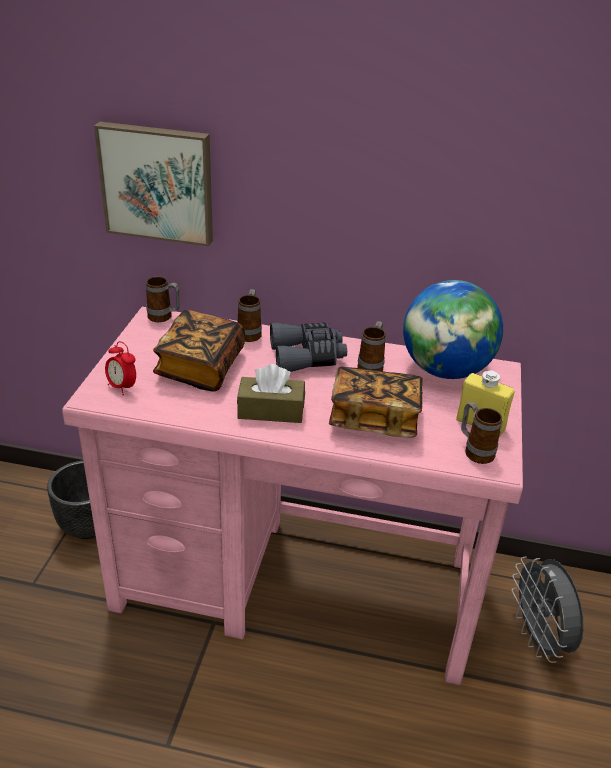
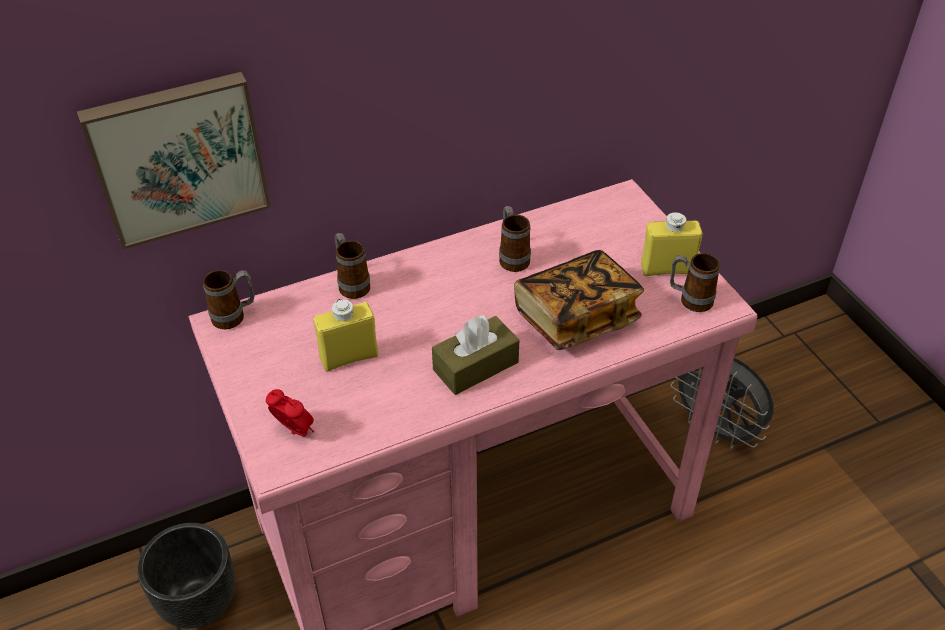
camera: 35 degrees left, 10 degrees up
alarm clock [105,341,136,395] -> alarm clock turned 150 degrees counterclockwise [266,389,314,437]
book [153,310,245,392] -> yellow bottle [314,299,378,372]
grey binoculars [270,322,347,372] -> none
globe [403,280,503,379] -> none

